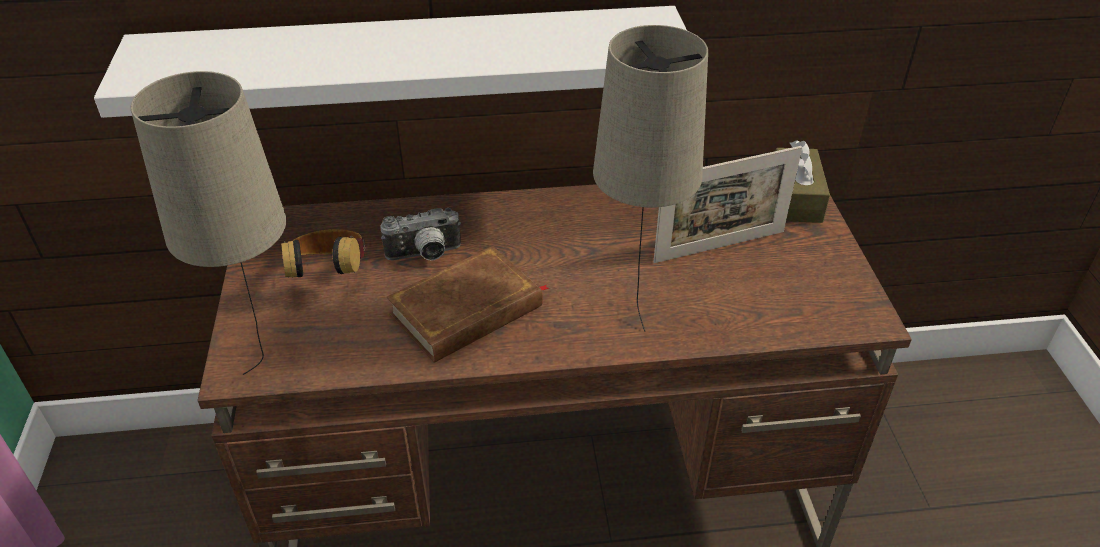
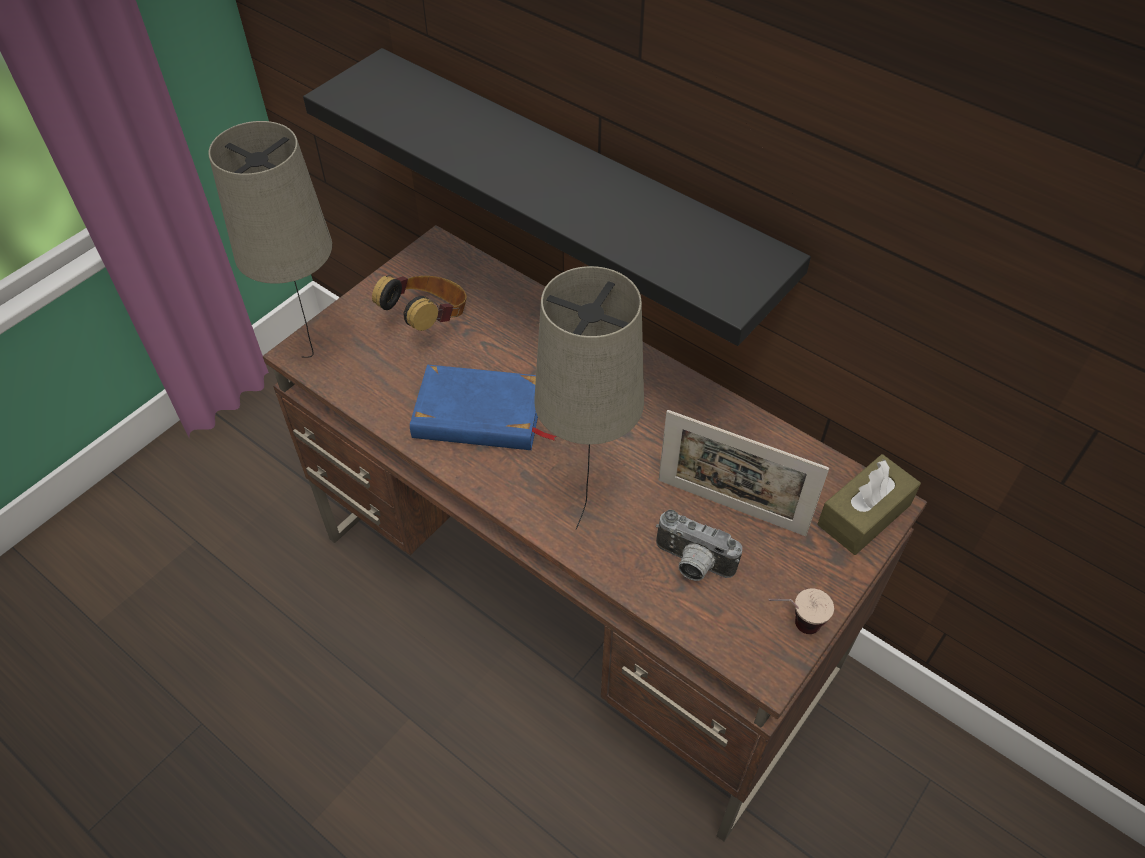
camera: 45 degrees right, 10 degrees up
white shelf [94,6,687,118] -> black shelf [303,48,811,346]
camera [380,208,461,261] -> camera moved to [656,509,742,581]
brown book [387,246,549,363] -> blue book [410,365,557,450]
none -> cup [768,589,834,634]

